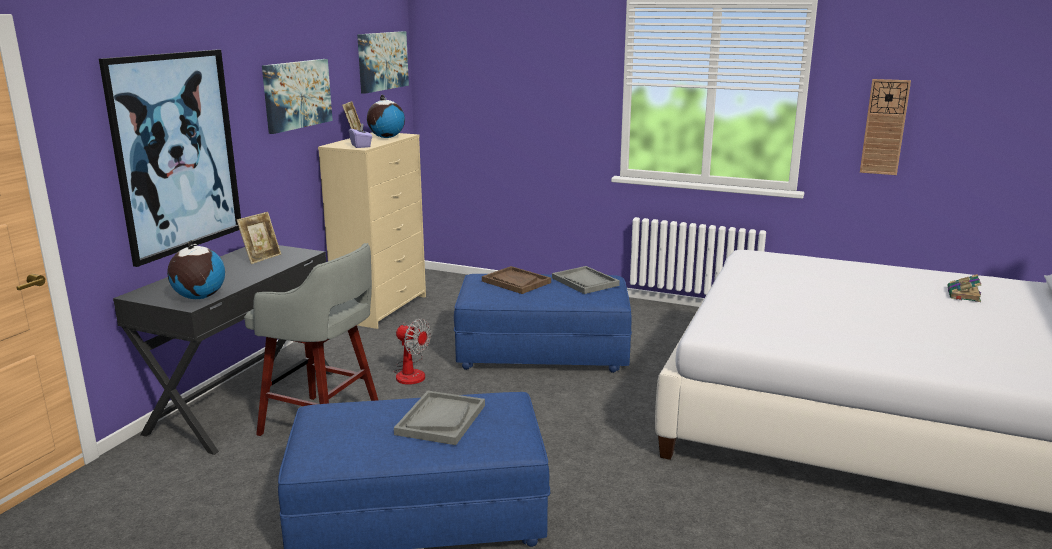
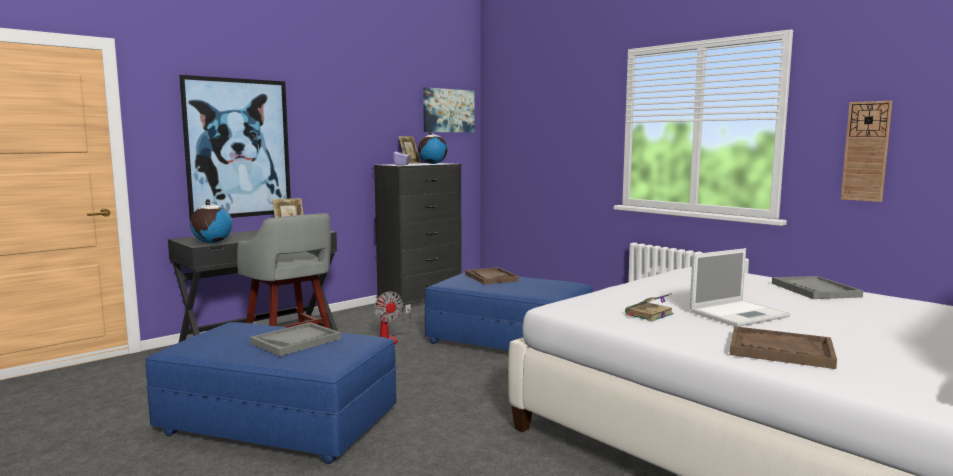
camera: 25 degrees right, 10 degrees down
picture [262,59,333,134] -> none
beige dresser [318,132,426,329] -> black dresser [374,163,462,311]
grey tray [552,266,620,294] -> grey tray moved to [772,276,863,299]
book [947,274,981,302] -> book moved to [625,293,674,322]
none -> laptop [690,248,790,327]
none -> brown tray [730,326,837,369]

